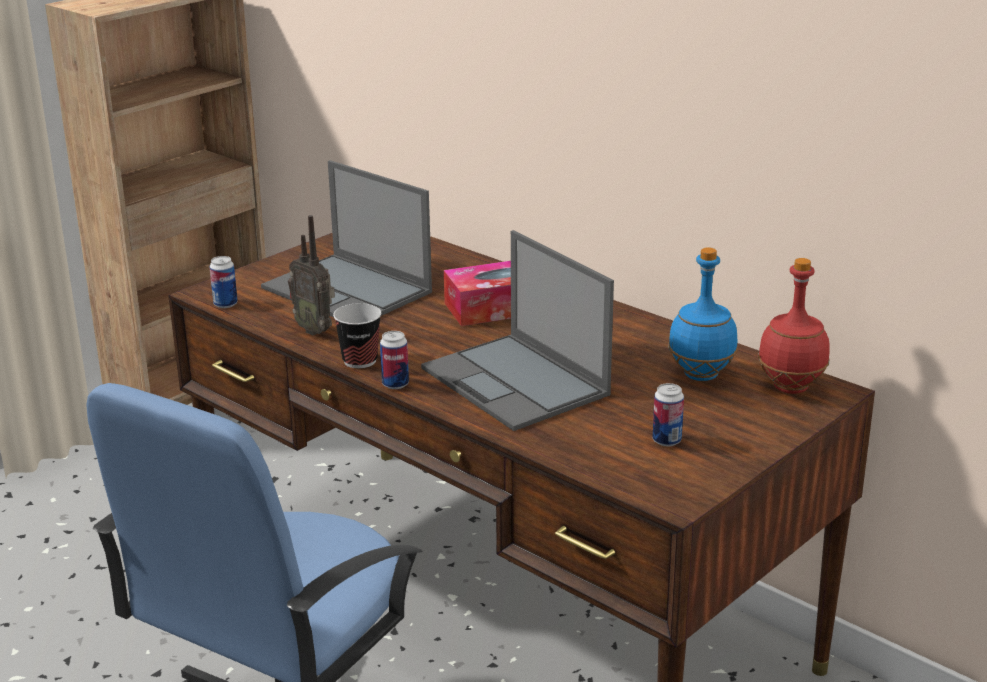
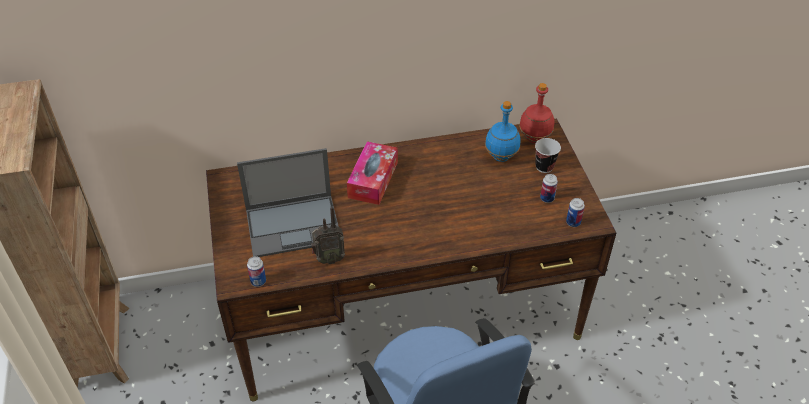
camera: 55 degrees left, 20 degrees up
cup [333,303,381,368] -> cup moved to [535,138,561,173]
can [380,331,409,389] -> can moved to [566,198,585,227]
laptop [421,230,614,431] -> none

